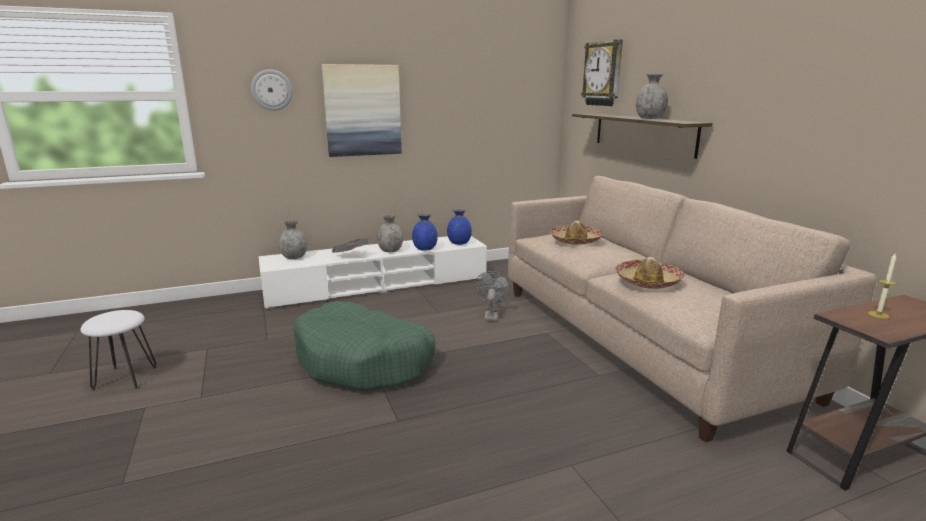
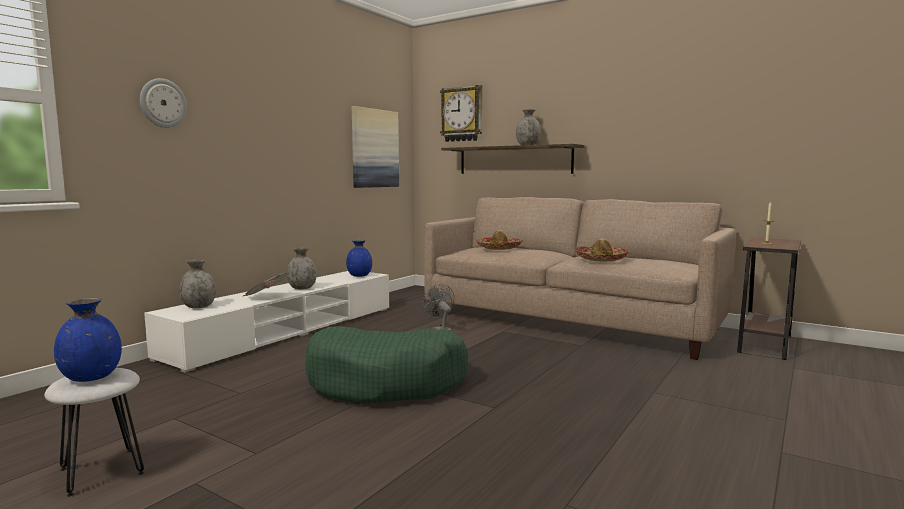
camera: 35 degrees left, 10 degrees down
picture [322,64,402,157] -> picture moved to [352,106,399,188]
blue vase [412,213,438,251] -> blue vase moved to [54,298,122,382]

